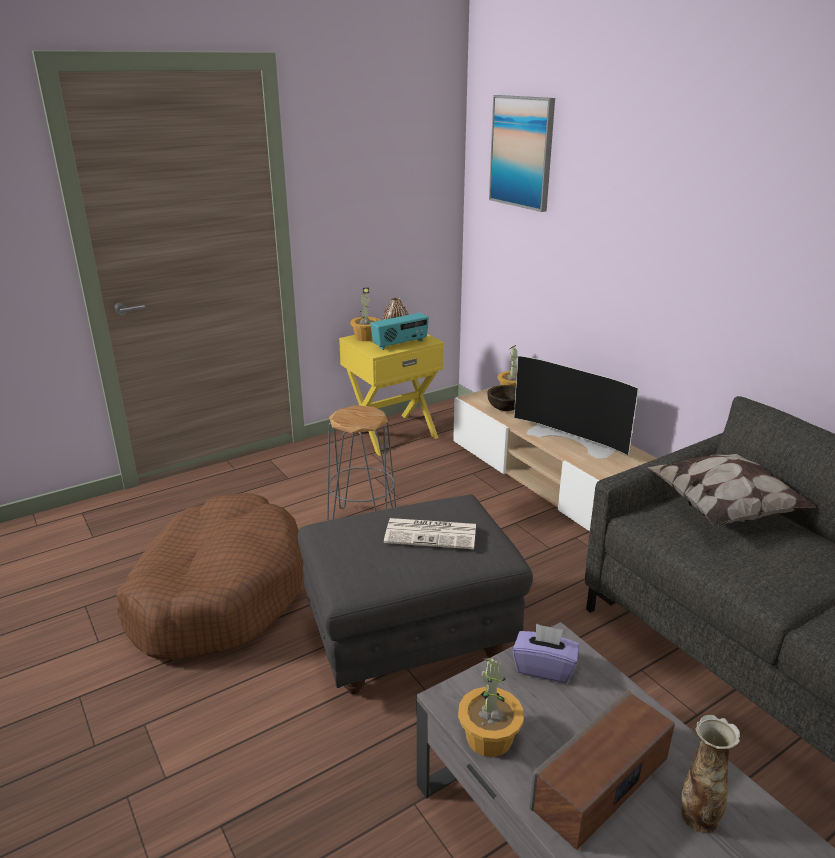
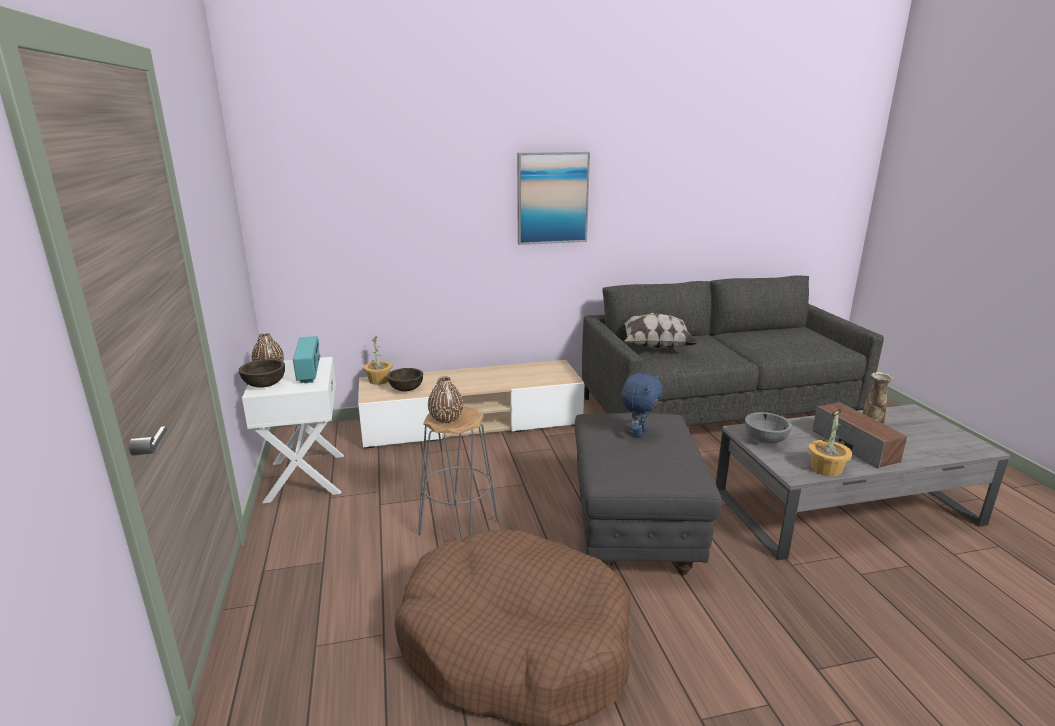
camera: 70 degrees left, 5 degrees down
yellow nightstand [339,334,444,456] -> white nightstand [242,357,344,503]
potted plant [350,288,380,341] -> brown bowl [239,359,285,388]
newspaper [384,518,476,549] -> blue plush toy [621,373,663,438]
picture [489,95,555,212] -> picture moved to [517,152,590,245]
purple tissue box [513,623,579,683] -> grey bowl [745,412,792,444]
television [514,355,639,459] -> none
none -> brown vase [428,376,463,423]

